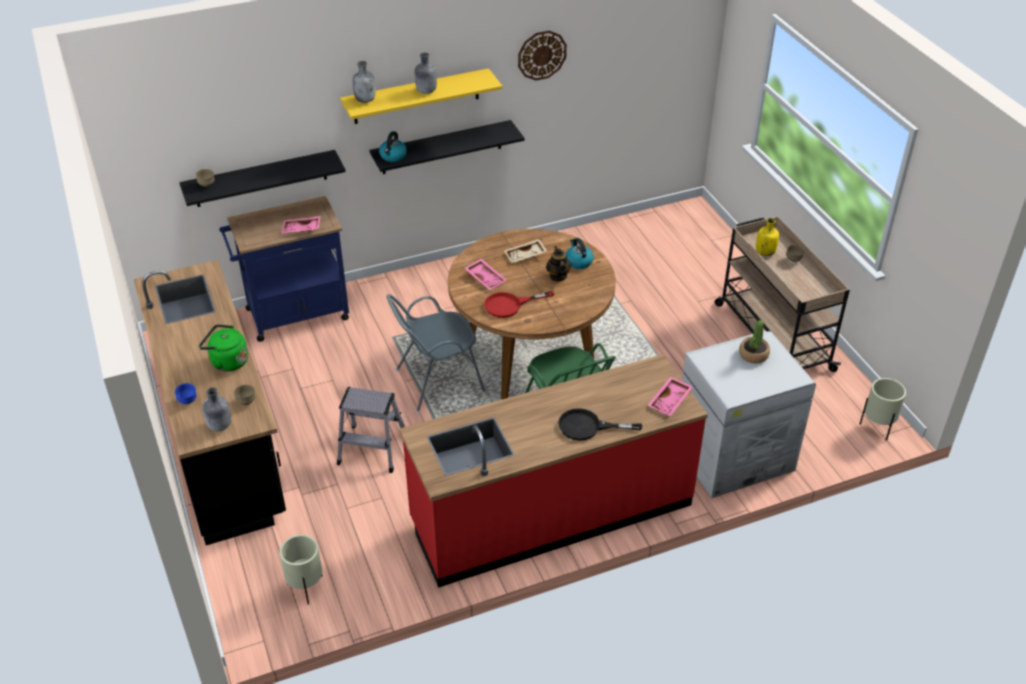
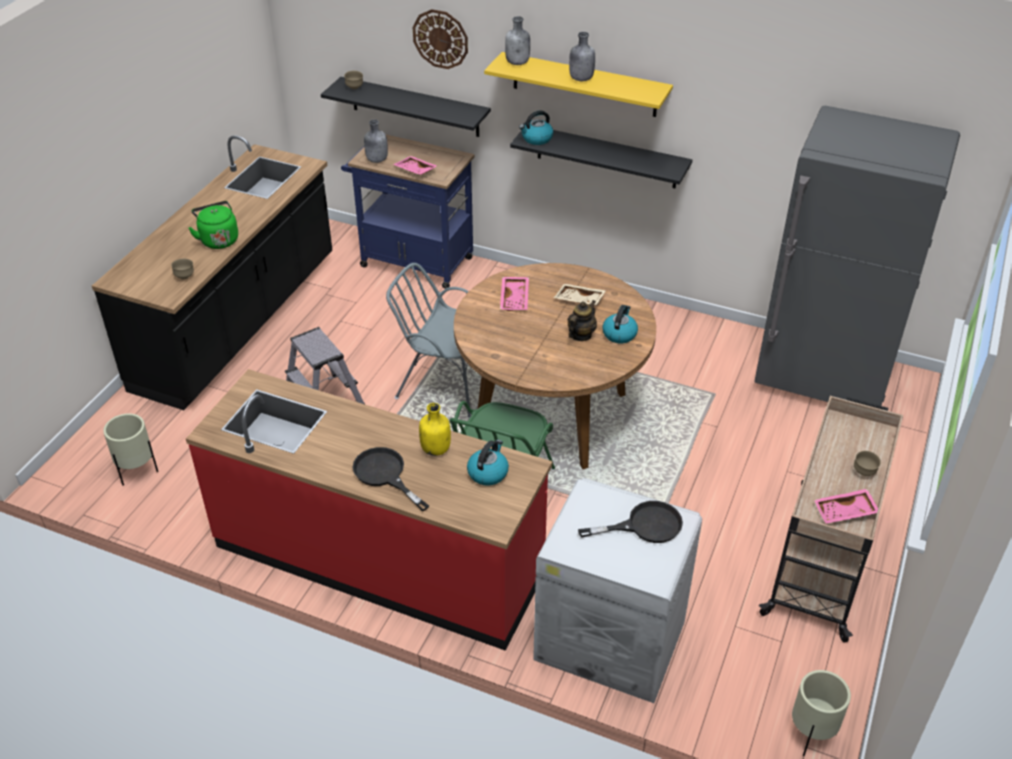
camera: 45 degrees right, 0 degrees up
blue bowl [175,383,197,404] -> none
grey bottle [202,387,231,431] -> grey bottle moved to [364,119,388,163]
red frying pan [484,291,554,318] -> none
wall clock [518,30,567,81] -> wall clock moved to [413,9,468,69]
pink tray [647,376,693,416] -> pink tray moved to [814,489,878,523]
potted plant [739,320,770,364] -> black frying pan [578,501,683,543]
yellow bottle [756,218,779,256] -> yellow bottle moved to [419,403,451,456]
none -> kettle [467,440,509,486]
none -> grey fridge [754,106,960,406]

